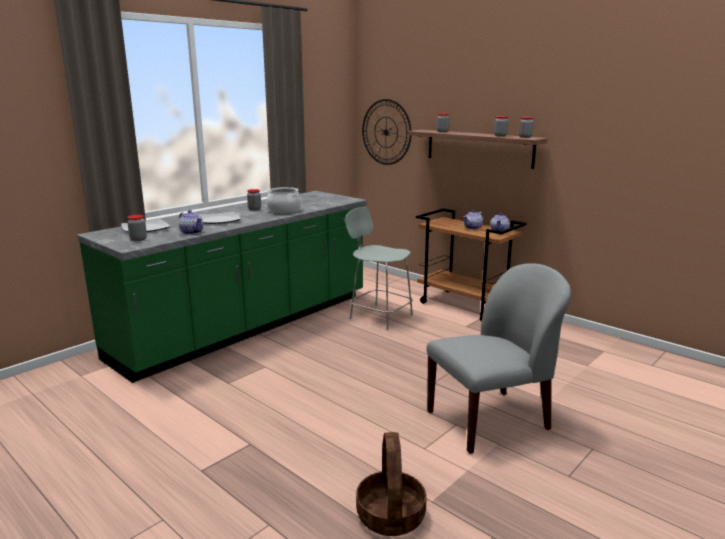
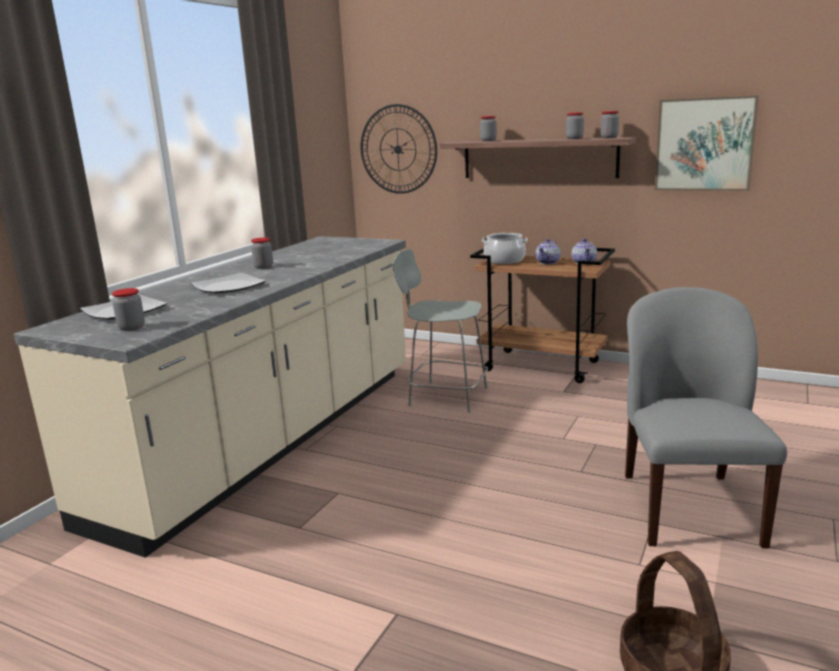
camera: 15 degrees left, 0 degrees up
green counter [77,191,367,383] -> beige counter [14,236,406,558]
teapot [179,210,204,235] -> none
cooking pot [266,187,302,214] -> cooking pot moved to [481,233,528,264]
grey chair [426,263,571,454] -> grey chair turned 45 degrees counterclockwise [625,287,787,548]
none -> picture [655,95,759,191]

